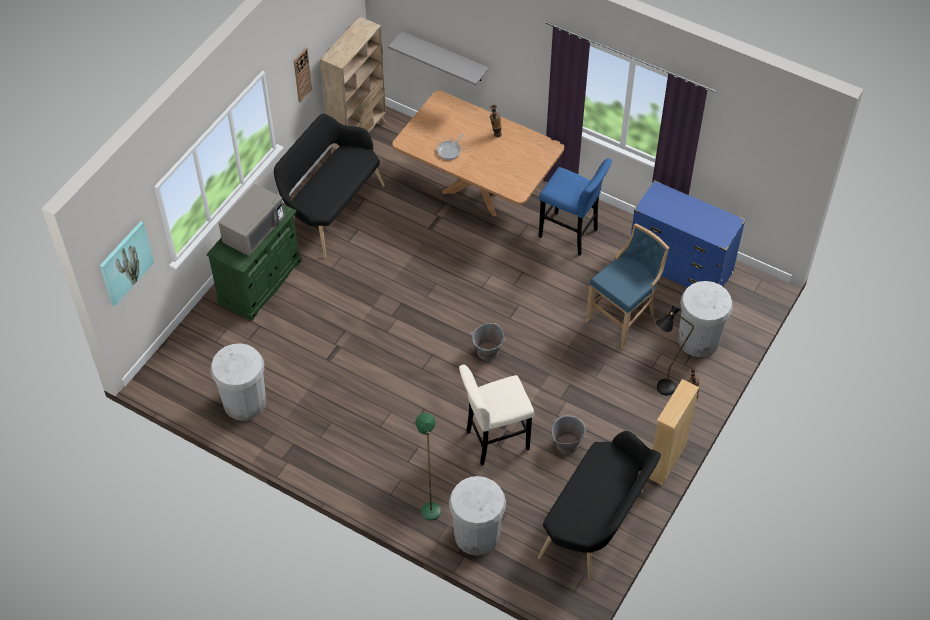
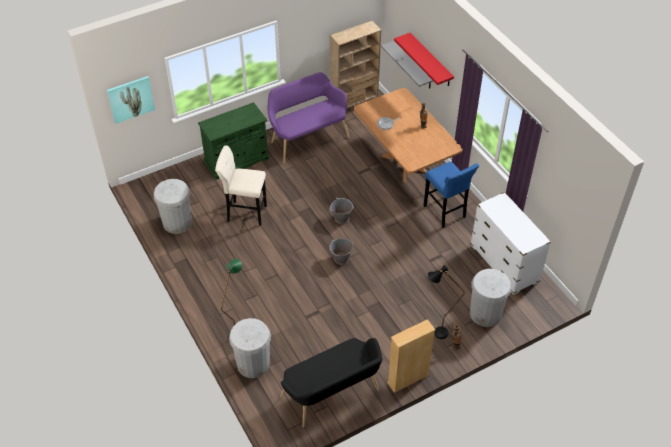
camera: 30 degrees right, 5 degrees down
grey microwave [219,184,285,256] -> none
black bench [274,114,385,258] -> purple bench [268,72,350,163]
wall clock [294,47,312,102] -> none
beige stool [459,365,534,466] -> beige stool moved to [215,145,267,226]
grey bucket [552,415,586,454] -> grey bucket moved to [330,198,353,224]
blue stool [585,224,669,350] -> none
blue dresser [631,180,746,288] -> white dresser [470,192,551,295]
none -> red shelf [394,33,454,86]

